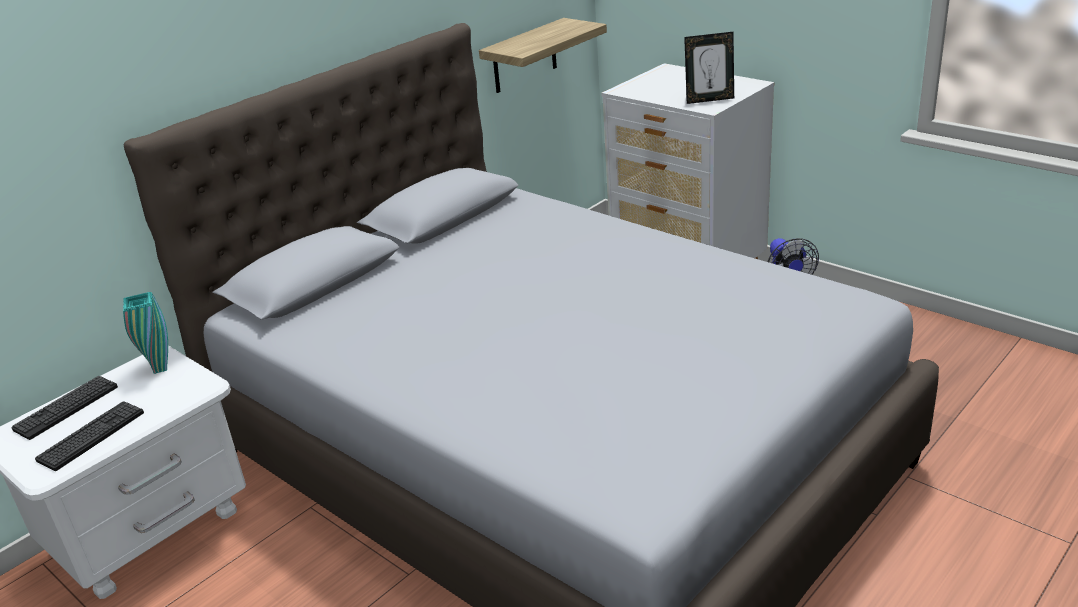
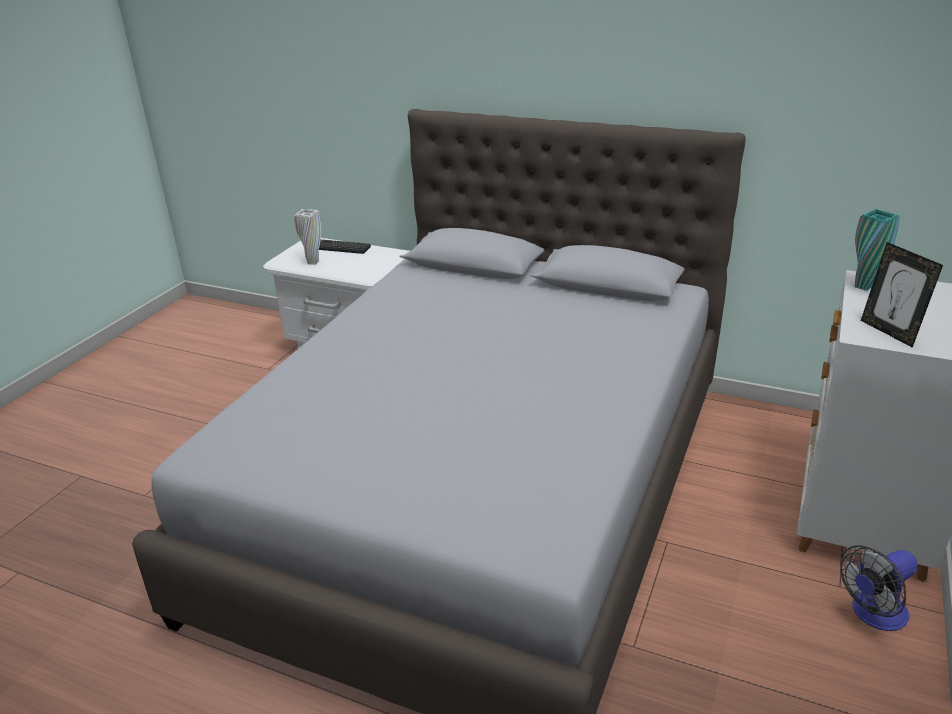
camera: 70 degrees right, 0 degrees up
keyboard [35,401,144,471] -> white vase [294,209,321,265]
turquoise vase [123,292,168,374] -> turquoise vase moved to [855,209,900,291]
shelf [479,18,607,93] -> none

